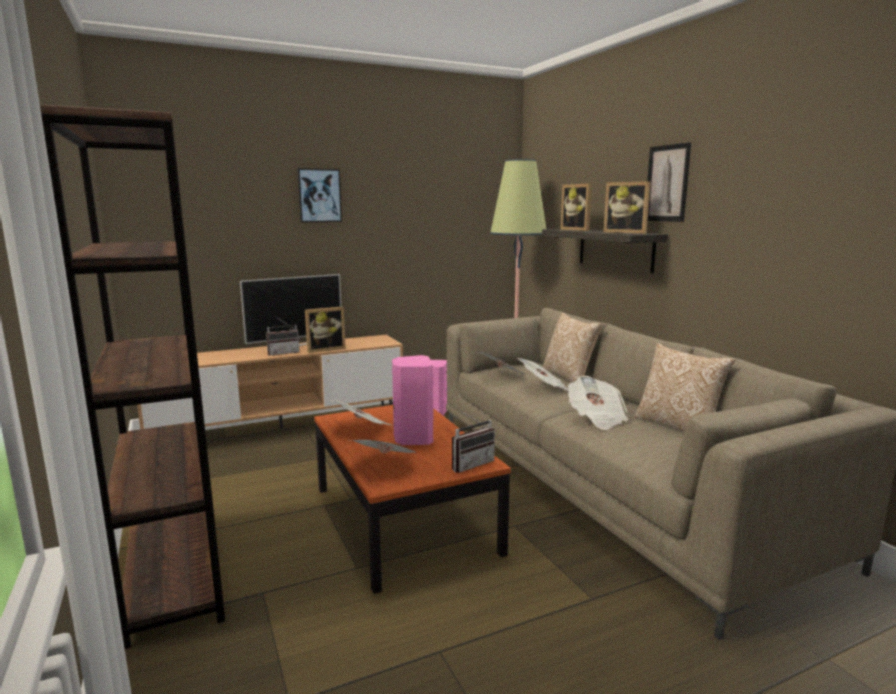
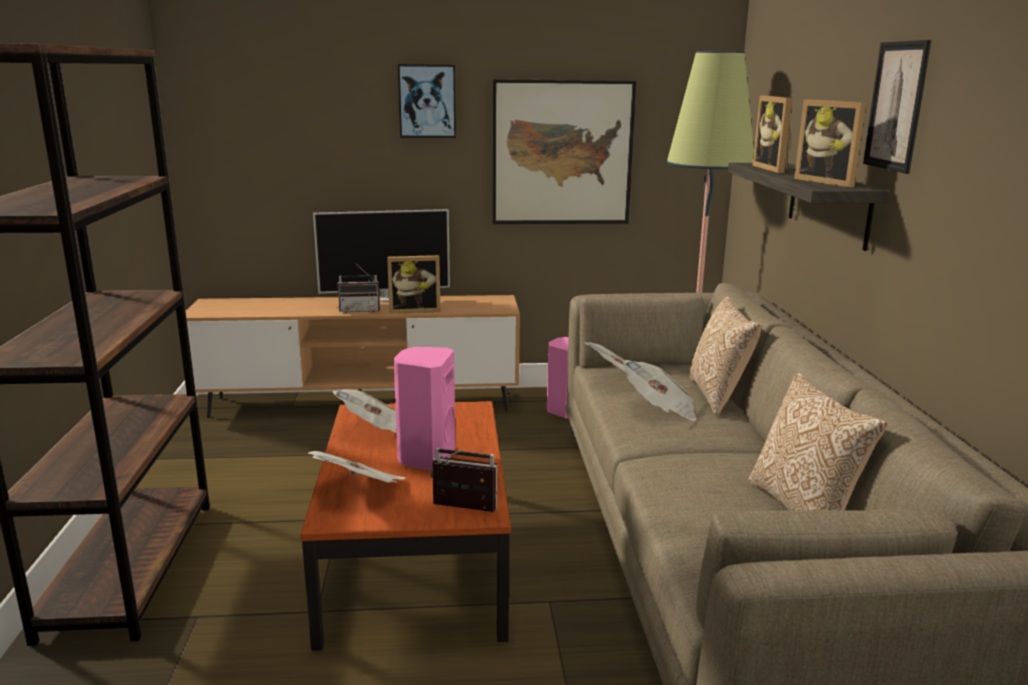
camera: 20 degrees right, 5 degrees up
radio [452,409,495,473] -> radio turned 150 degrees counterclockwise [431,448,497,512]
newspaper [568,376,629,430] -> none
none -> picture [492,79,636,224]

